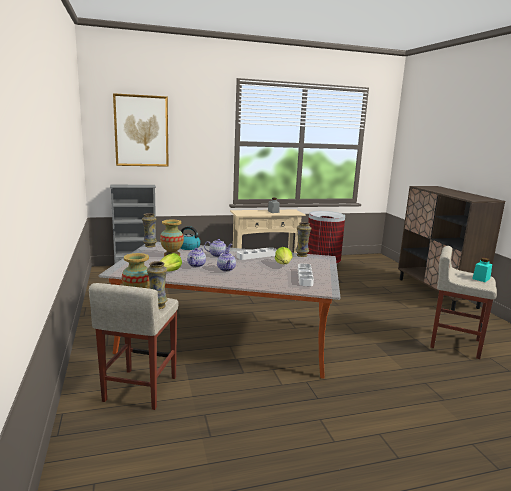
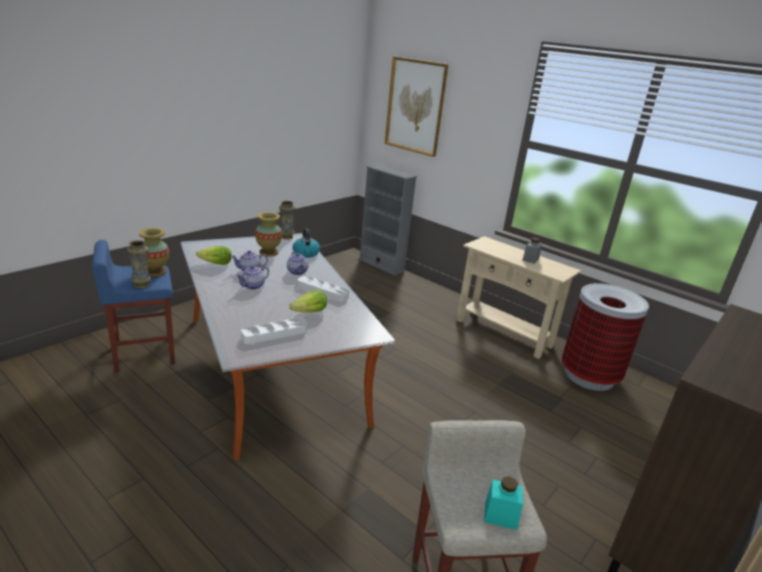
camera: 55 degrees right, 10 degrees up
beige stool [89,283,178,410] -> blue stool [92,240,175,372]
vase [296,222,311,257] -> none

